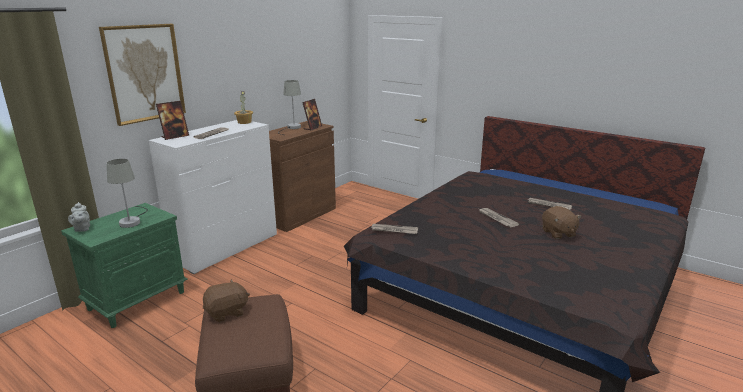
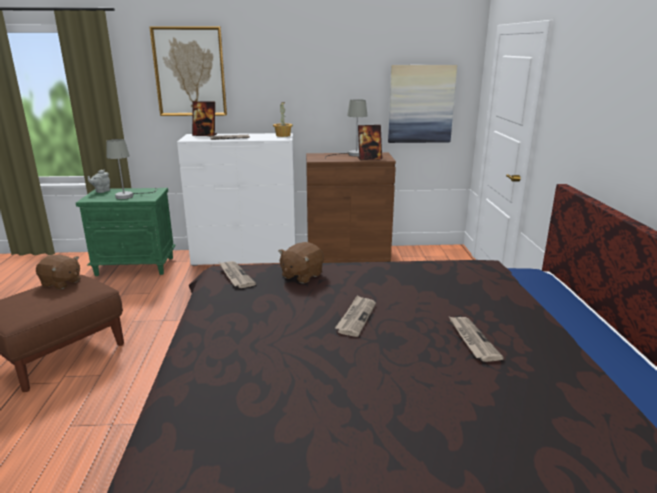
camera: 50 degrees right, 0 degrees up
brown plush toy [542,206,582,239] -> brown plush toy moved to [278,242,324,284]
none -> picture [388,65,457,143]

